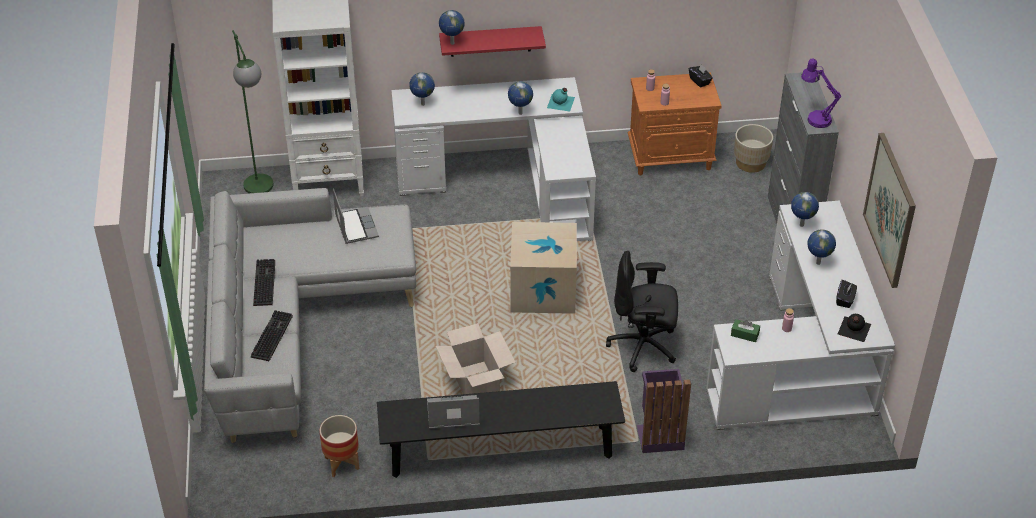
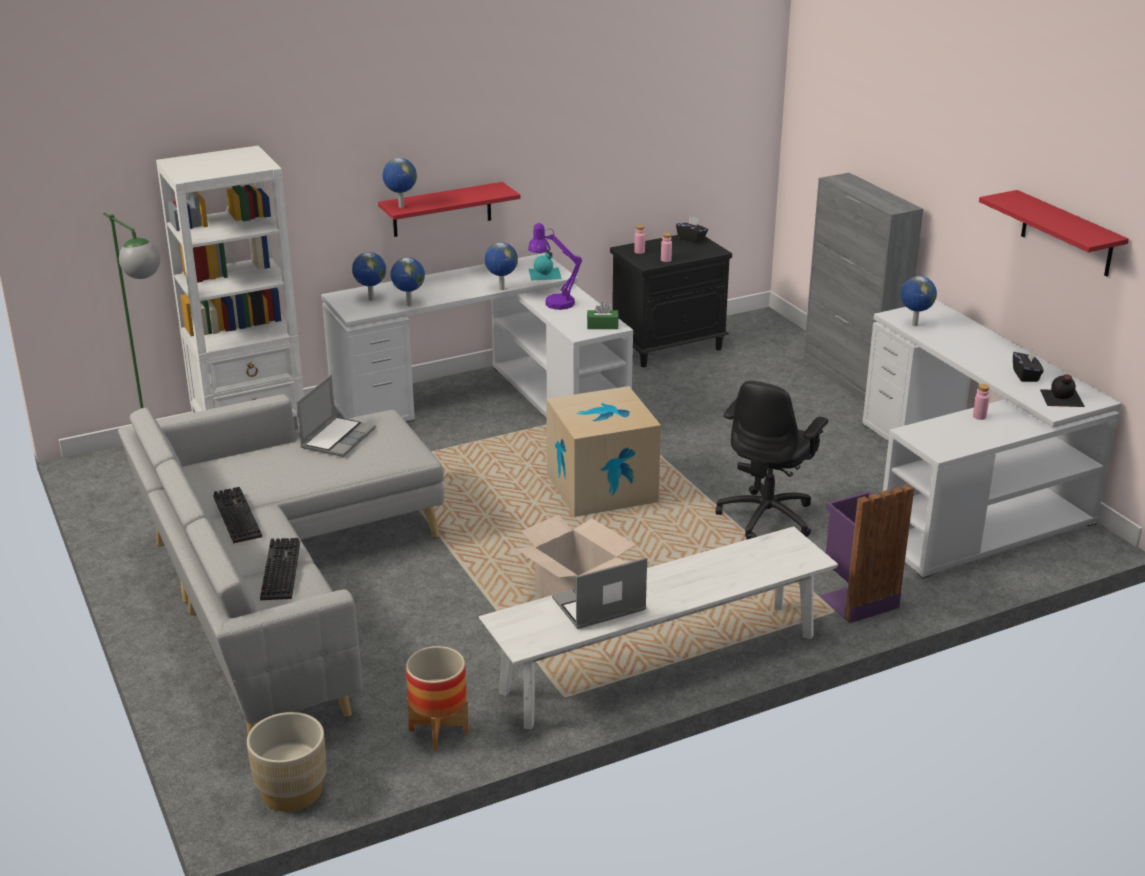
camera: 20 degrees left, 15 degrees down
laptop [333,188,379,244] -> laptop turned 60 degrees clockwise [296,375,376,457]
black bench [377,381,625,478] -> white bench [479,526,838,729]
black office chair [606,251,678,372] -> black office chair turned 45 degrees counterclockwise [715,381,828,539]
orange nightstand [628,72,722,175] -> black nightstand [610,235,732,367]
green tissue box [731,319,760,342] -> green tissue box moved to [587,302,619,329]
beige planter [734,124,773,173] -> beige planter moved to [247,712,326,812]
purple table lamp [801,58,842,128] -> purple table lamp moved to [528,223,583,310]
globe [807,229,836,265] -> globe moved to [390,257,425,306]
picture [863,133,916,288] -> red shelf [979,190,1129,276]

